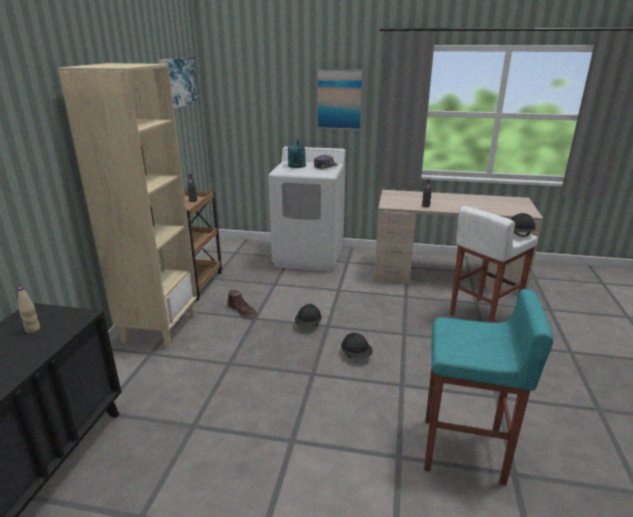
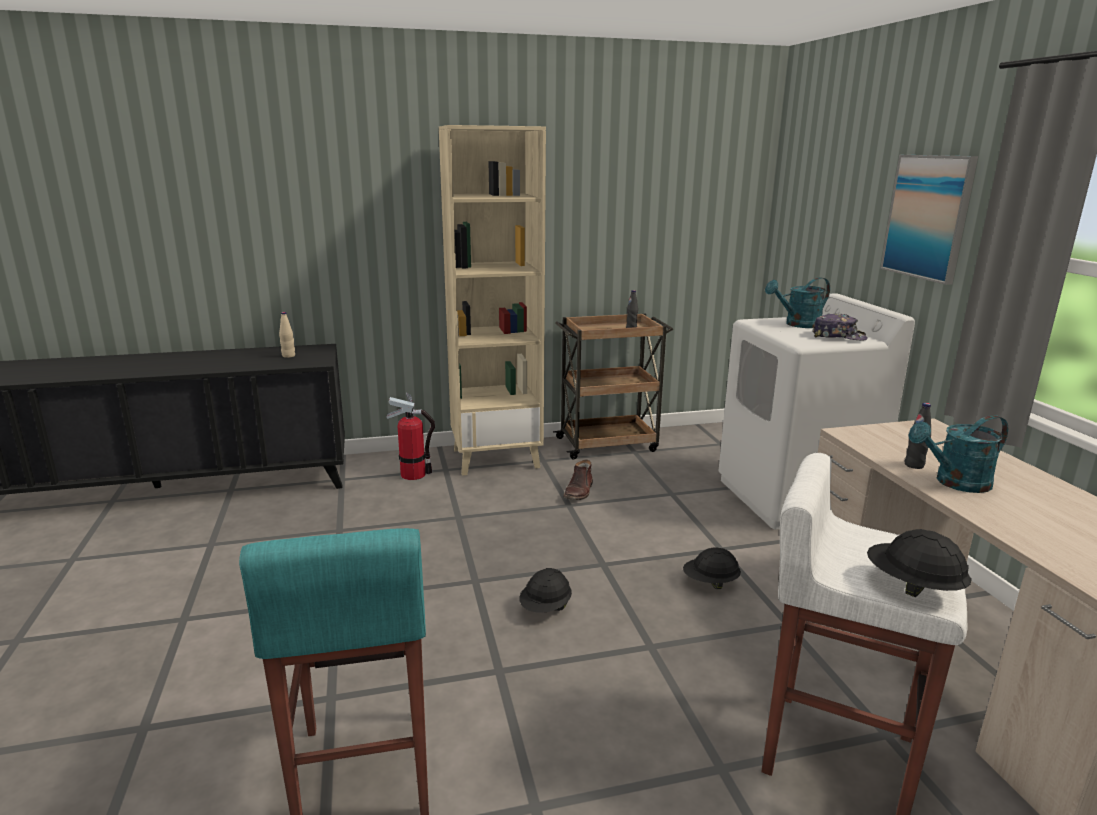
camera: 65 degrees right, 5 degrees down
picture [159,57,198,109] -> none
black hard hat [295,304,322,327] -> black hard hat moved to [683,547,741,589]
none -> fire extinguisher [386,393,435,480]
none -> turquoise watering can [908,415,1008,493]

